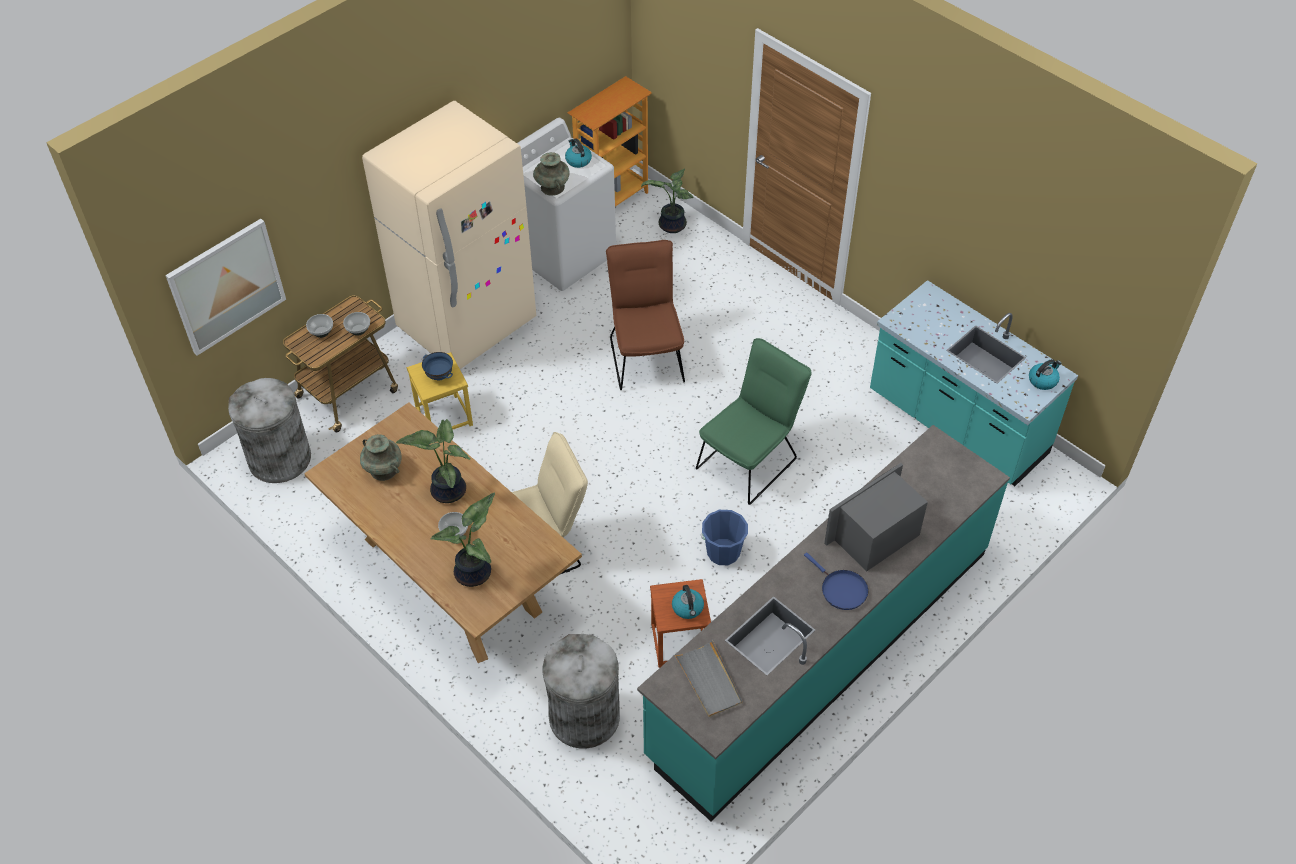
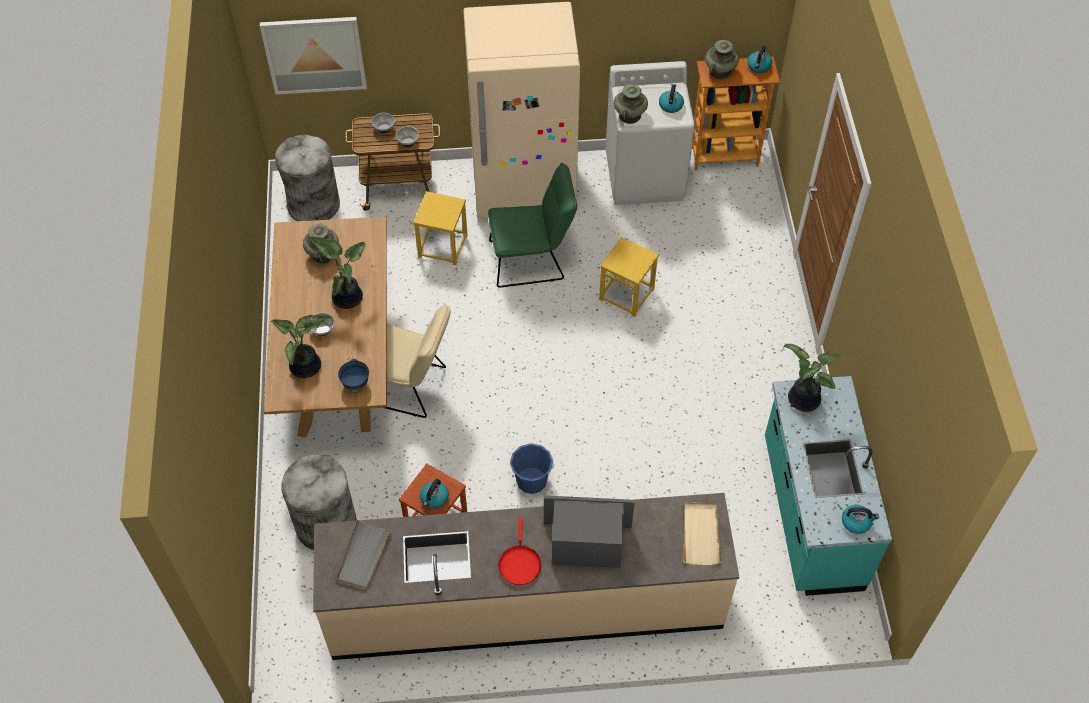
camera: 40 degrees right, 5 degrees up
blue bowl [422,352,453,381] -> blue bowl moved to [338,359,369,393]
brown chair [606,240,685,390] -> yellow stool [599,237,659,317]
turquoise counter [637,425,1010,821] -> beige counter [313,493,739,660]
potted plant [641,169,694,233] -> potted plant moved to [783,344,842,412]
green chair [696,338,811,505] -> green chair moved to [488,163,577,288]
blue frying pan [804,553,868,610] -> red frying pan [498,517,541,585]
none -> beige tray [683,502,721,565]
none -> turquoise vase [705,40,739,79]
none -> kettle [747,46,772,73]

